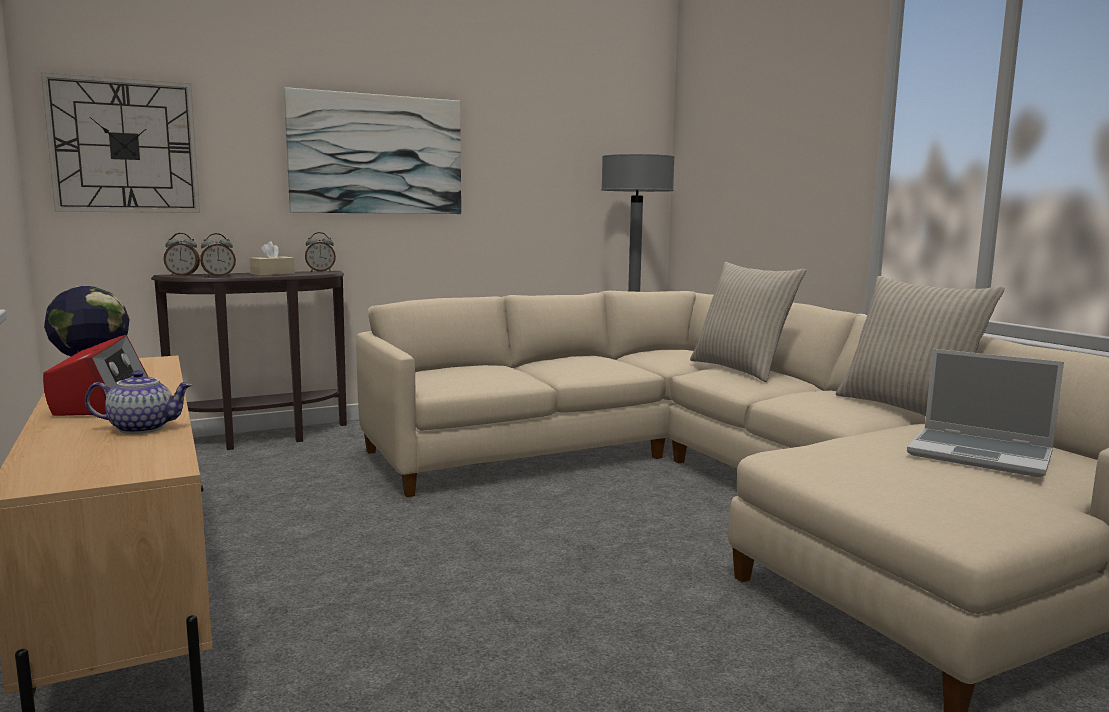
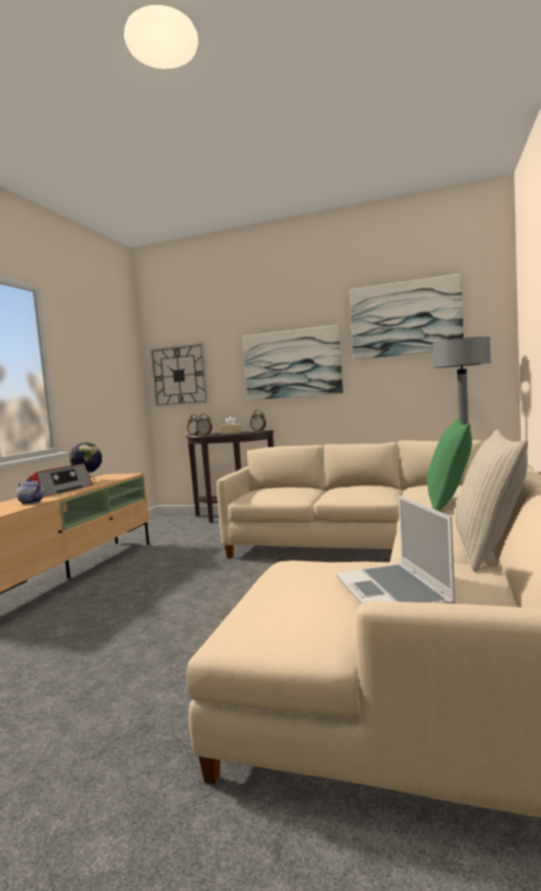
camera: 45 degrees right, 5 degrees down
beige pillow [690,262,806,382] -> green pillow [427,418,472,511]
none -> picture [349,274,464,360]

